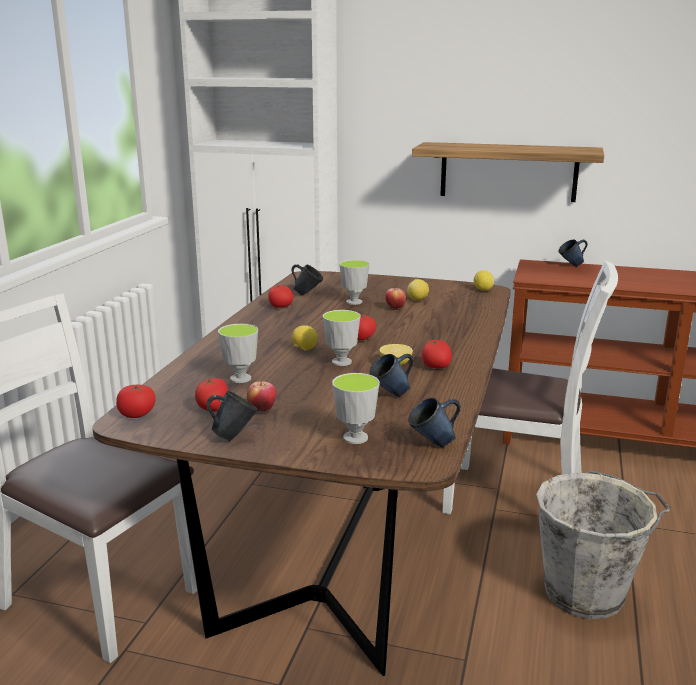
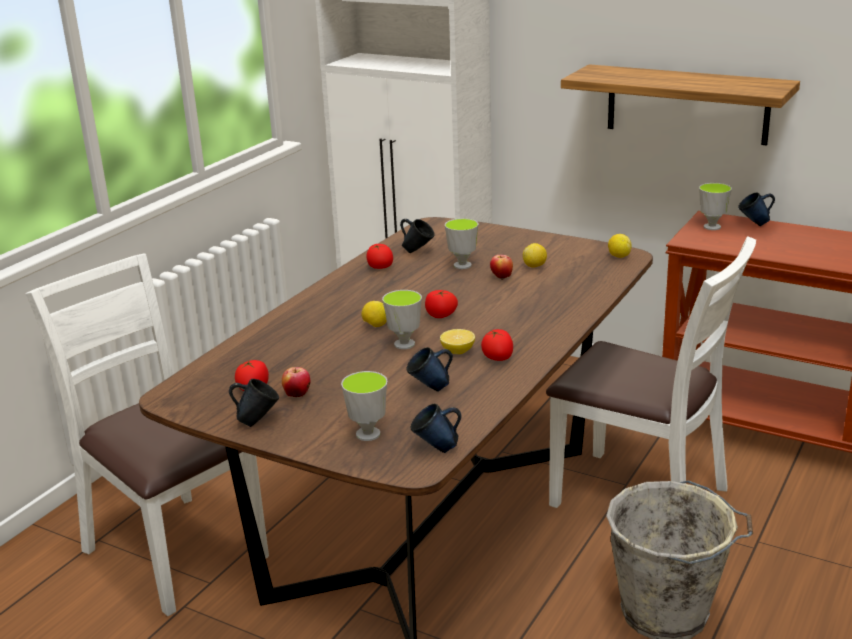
camera: 15 degrees right, 5 degrees up
tomato [116,385,156,418] -> none
cup [218,324,258,383] -> cup moved to [699,183,732,230]

